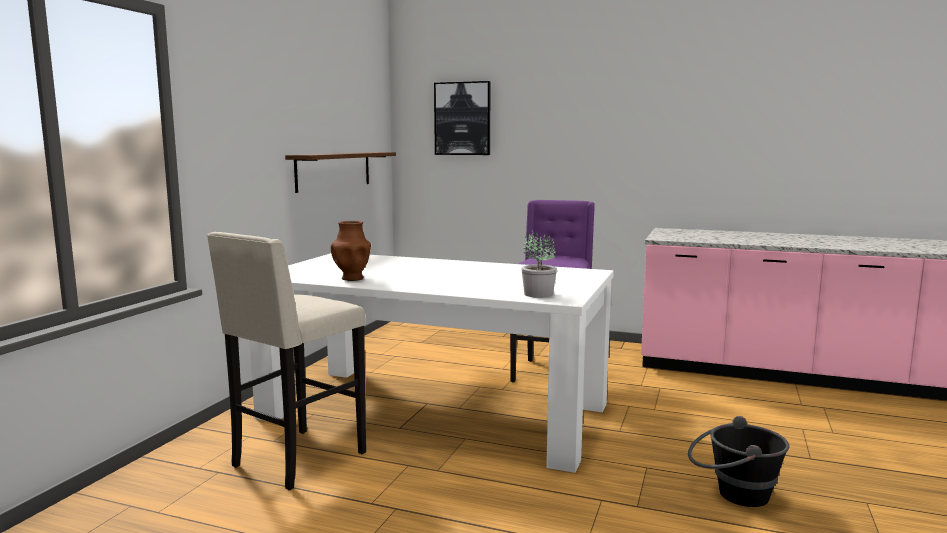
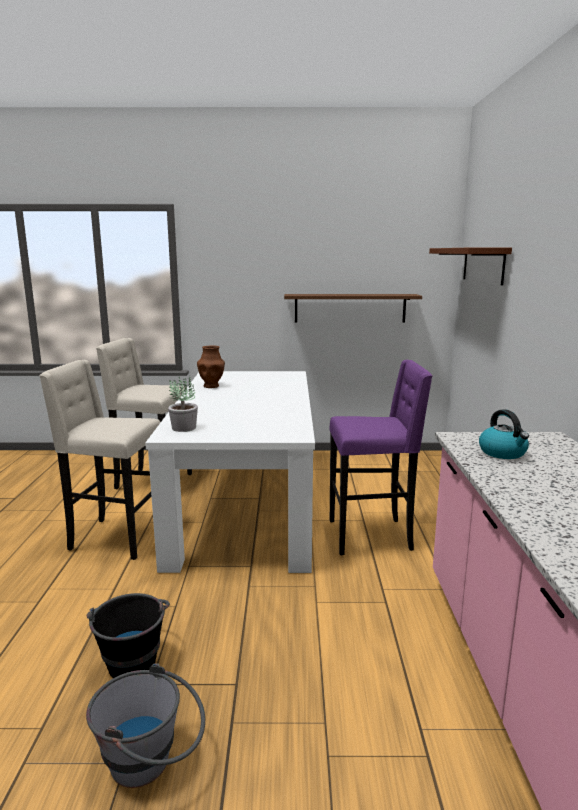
camera: 70 degrees right, 5 degrees up
picture [434,81,490,155] -> brown shelf [429,247,512,285]
none -> beige stool [39,360,161,560]
none -> grey bucket [86,663,205,788]
none -> kettle [479,409,529,459]

